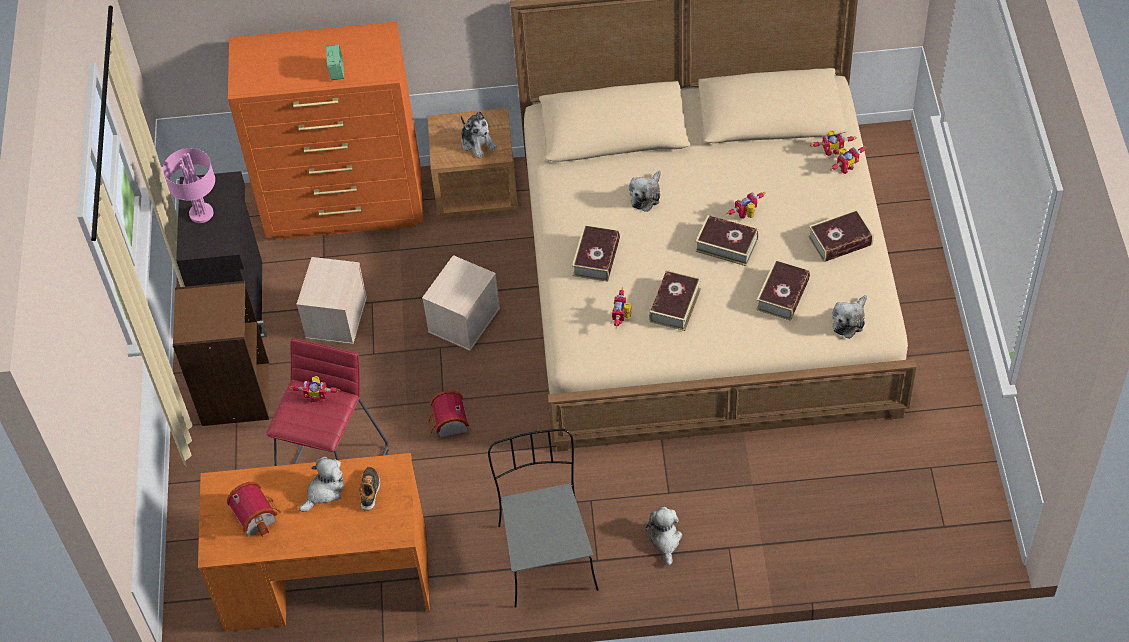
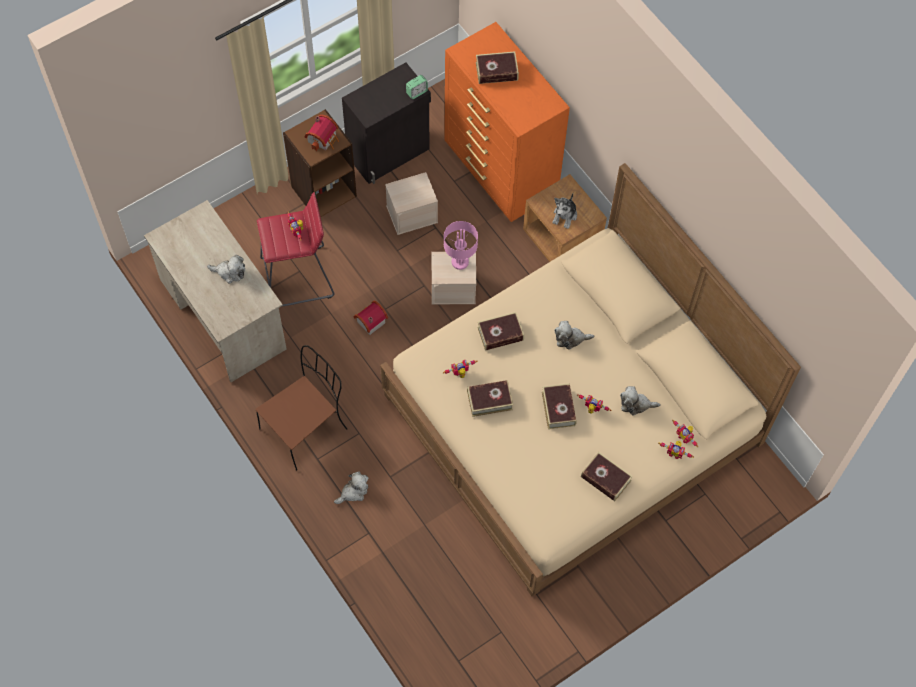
camera: 55 degrees right, 10 degrees up
pink table lamp [163,148,215,223] -> pink table lamp moved to [444,221,478,270]
orange desk [198,453,430,632] -> beige desk [144,200,287,382]
toy house [227,482,281,537] -> toy house moved to [304,115,339,151]
alarm clock [326,44,344,80] -> alarm clock moved to [406,75,428,99]
shoe [359,466,380,511] -> none
grey chair [488,429,599,608] -> brown chair [255,345,347,471]
book [756,259,810,321] -> book moved to [476,51,519,84]
plush toy [832,295,867,339] -> plush toy moved to [620,386,661,416]

